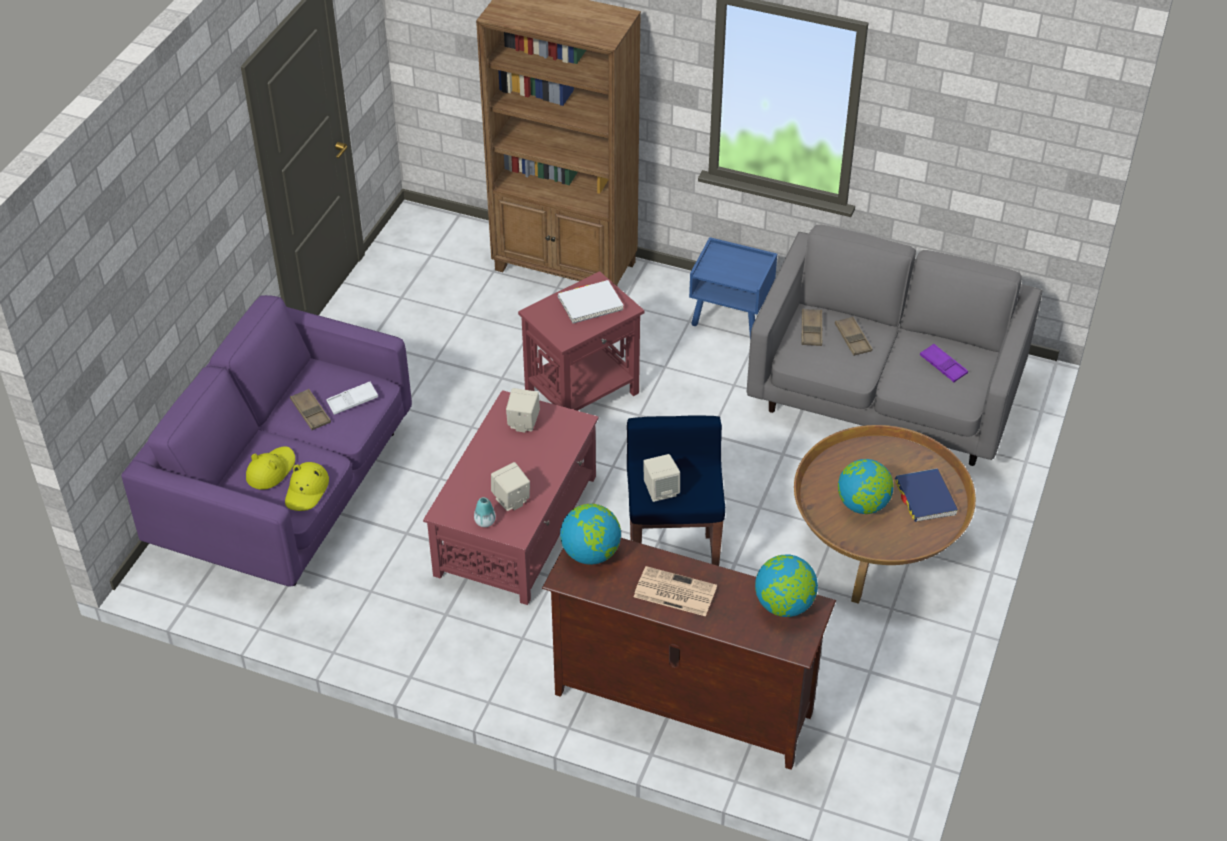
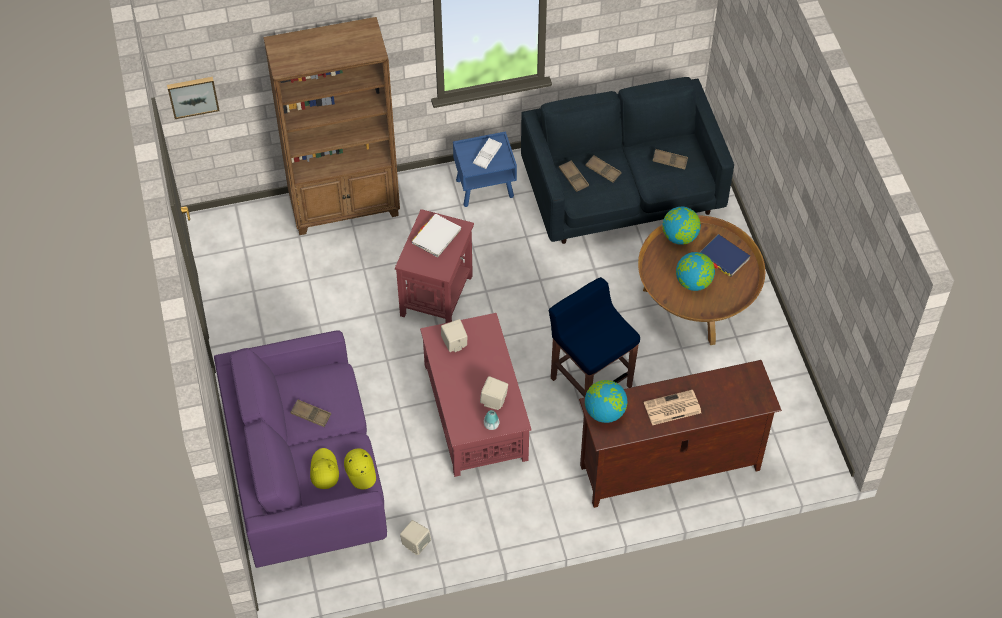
camera: 35 degrees left, 10 degrees up
white tray [326,381,378,415] -> white tray moved to [473,138,502,169]
beige speaker [643,454,680,502] -> beige speaker moved to [400,520,431,555]
grey sofa [747,225,1042,466] -> blue sofa [521,77,734,244]
globe [755,554,818,617] -> globe moved to [662,207,701,245]
purple tray [920,344,968,382] -> brown tray [653,149,688,170]
none -> picture [167,77,220,119]

